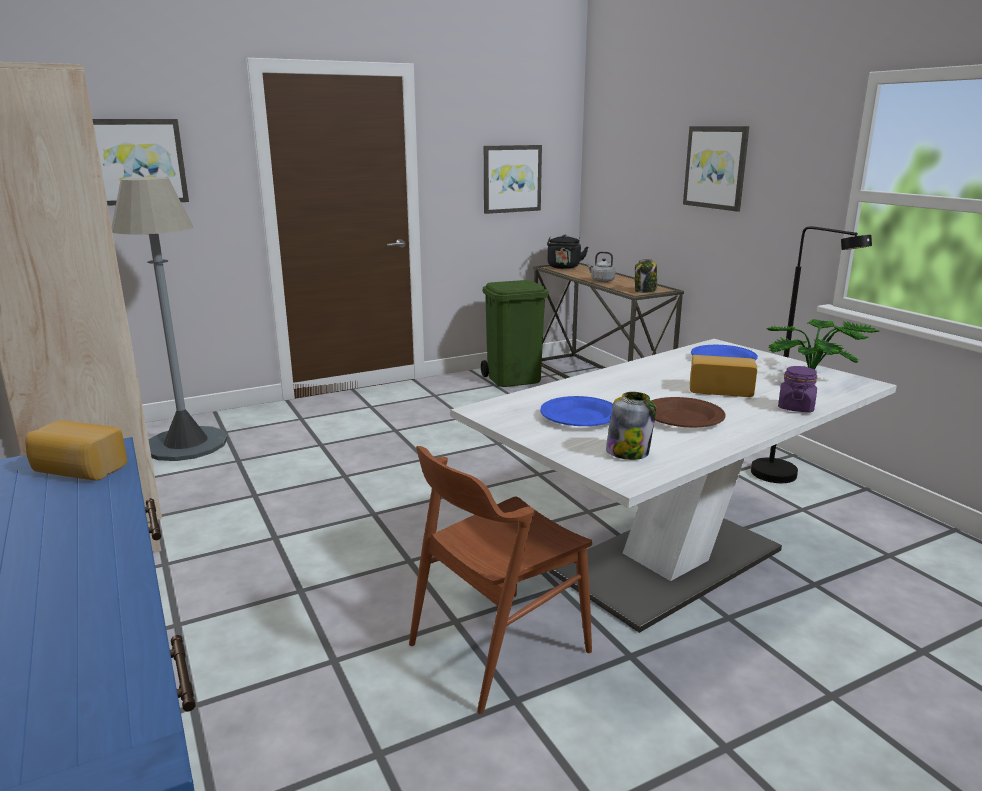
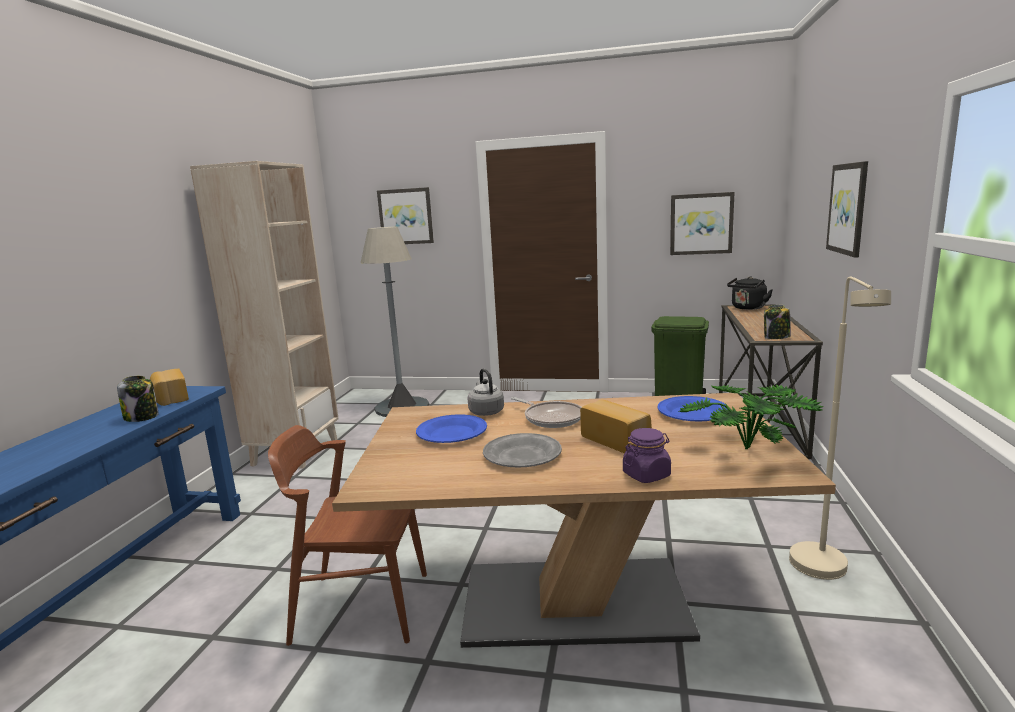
camera: 40 degrees right, 5 degrees down
white dining table [451,339,897,633] -> brown dining table [332,393,836,648]
grey kettle [587,251,615,282] -> grey kettle moved to [468,368,504,416]
jar [606,392,656,460] -> jar moved to [117,376,159,422]
brown plate [651,397,725,428] -> grey plate [483,433,562,468]
black floor lamp [751,226,872,483] -> beige floor lamp [789,277,891,580]
none -> frying pan [511,397,582,428]

